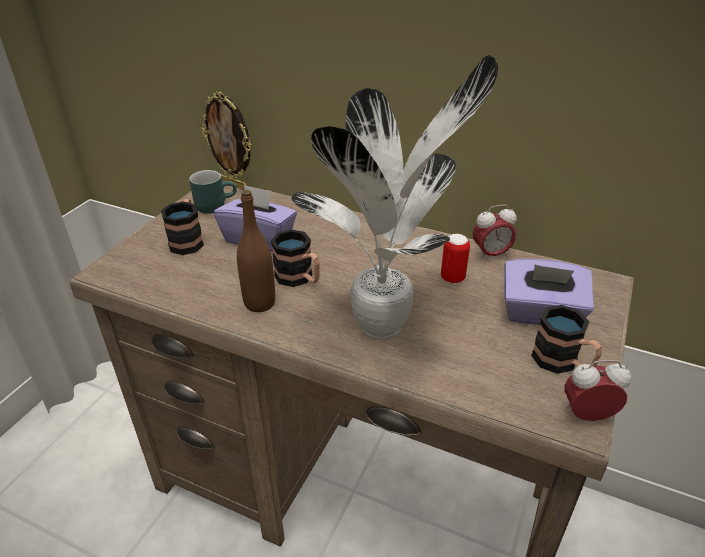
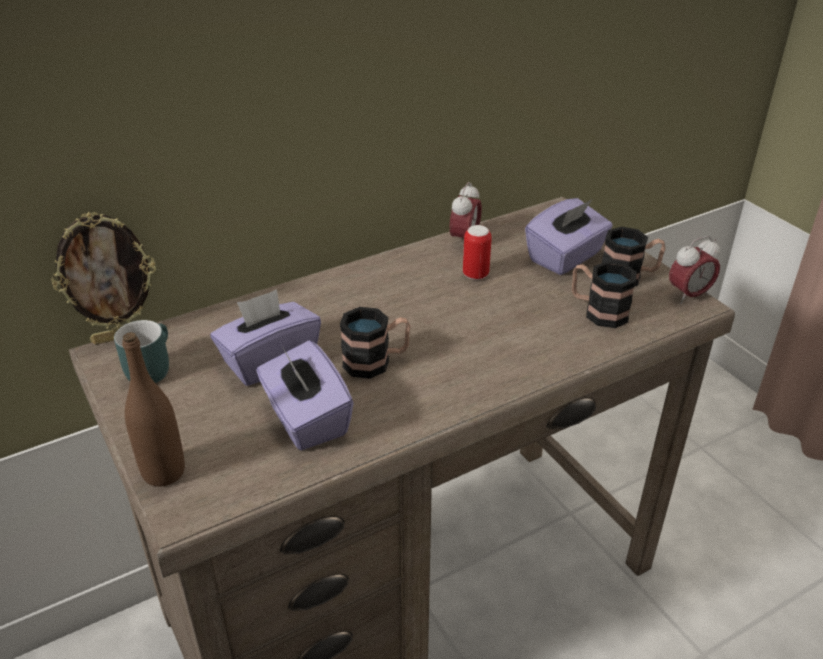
camera: 55 degrees left, 0 degrees up
mug [161,198,204,255] -> mug moved to [572,261,636,328]
brown bottle [237,190,275,312] -> brown bottle moved to [122,332,185,487]
potted plant [292,55,498,339] -> none
alarm clock [564,360,632,421] -> alarm clock turned 150 degrees counterclockwise [669,236,720,304]
none -> purple tissue box [256,340,354,451]

